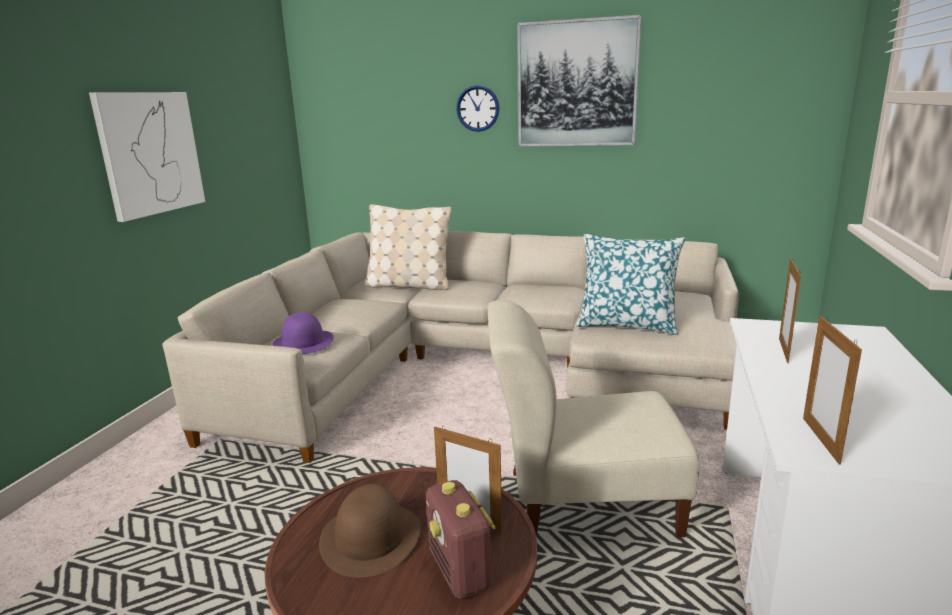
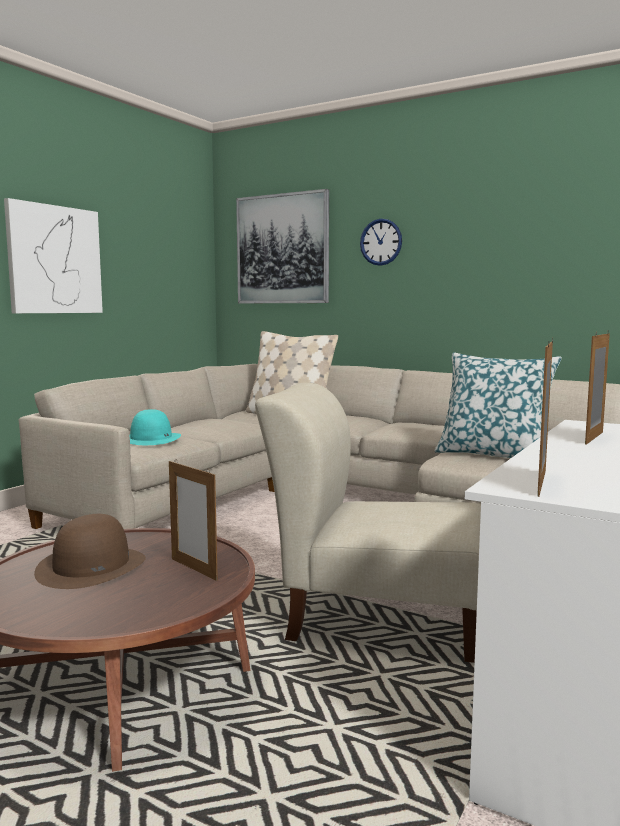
camera: 15 degrees right, 10 degrees down
purple hat [272,312,334,354] -> turquoise hat [129,409,181,445]
radio [426,480,496,598] -> none
picture [517,15,641,147] -> picture moved to [236,189,329,303]

